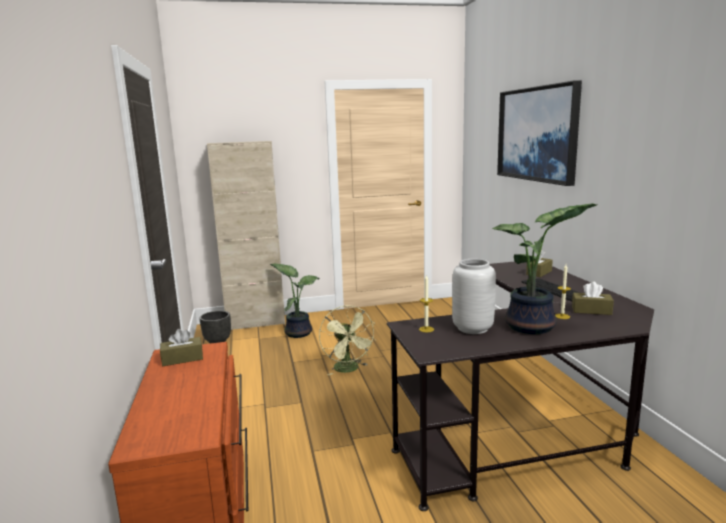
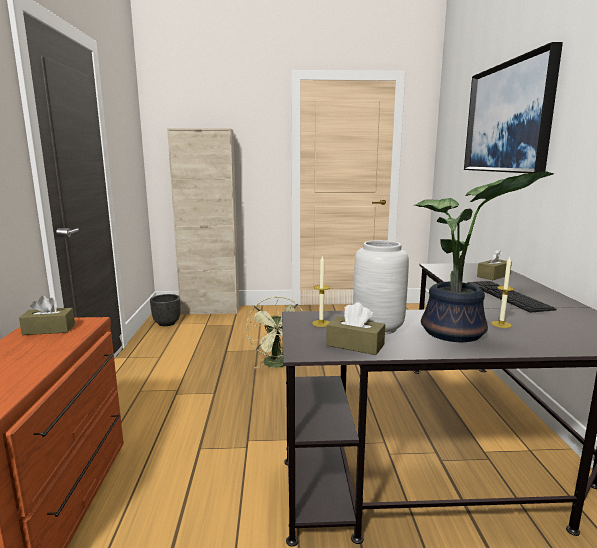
camera: 10 degrees right, 0 degrees up
potted plant [270,263,320,338] -> none
brown tissue box [572,282,614,315] -> brown tissue box moved to [326,302,385,355]

